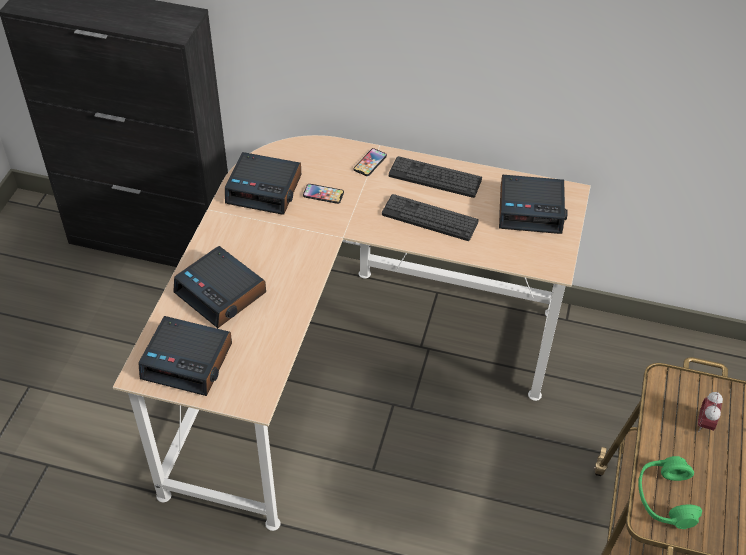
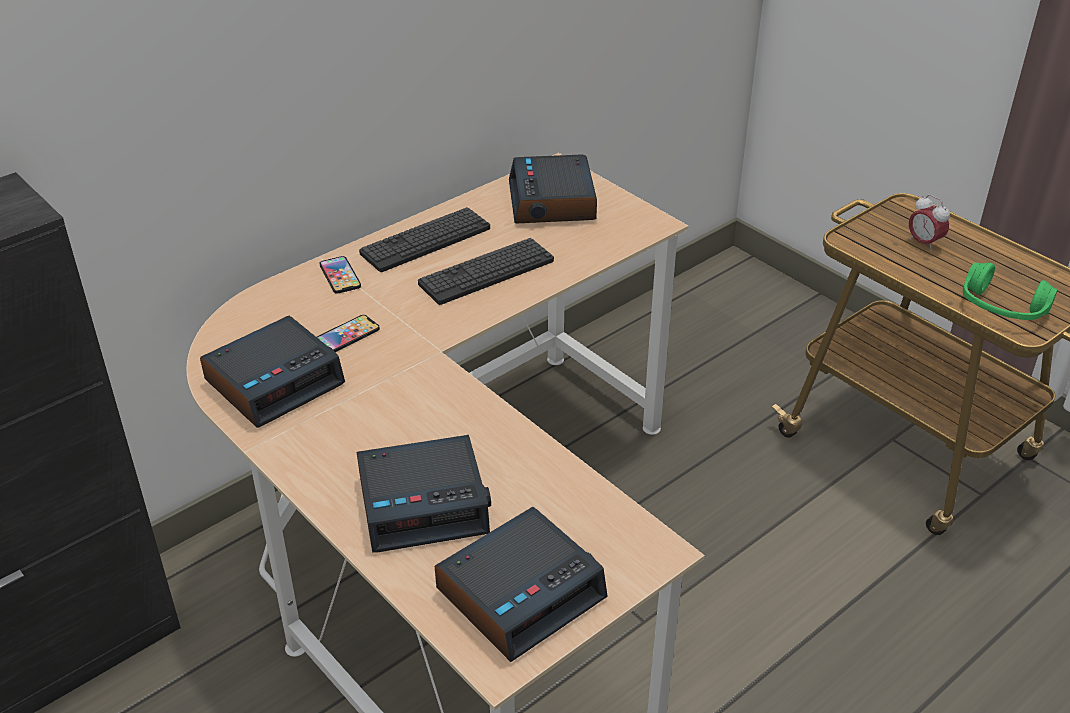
camera: 55 degrees left, 10 degrees down
alarm clock [499,174,568,234] -> alarm clock turned 135 degrees clockwise [509,154,597,223]

